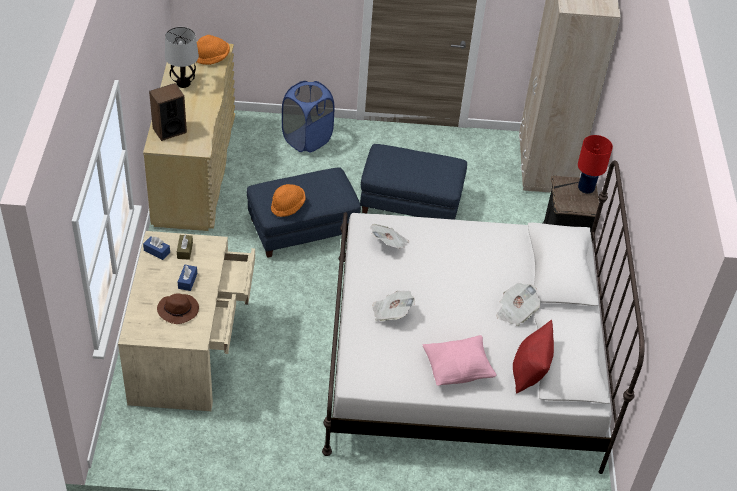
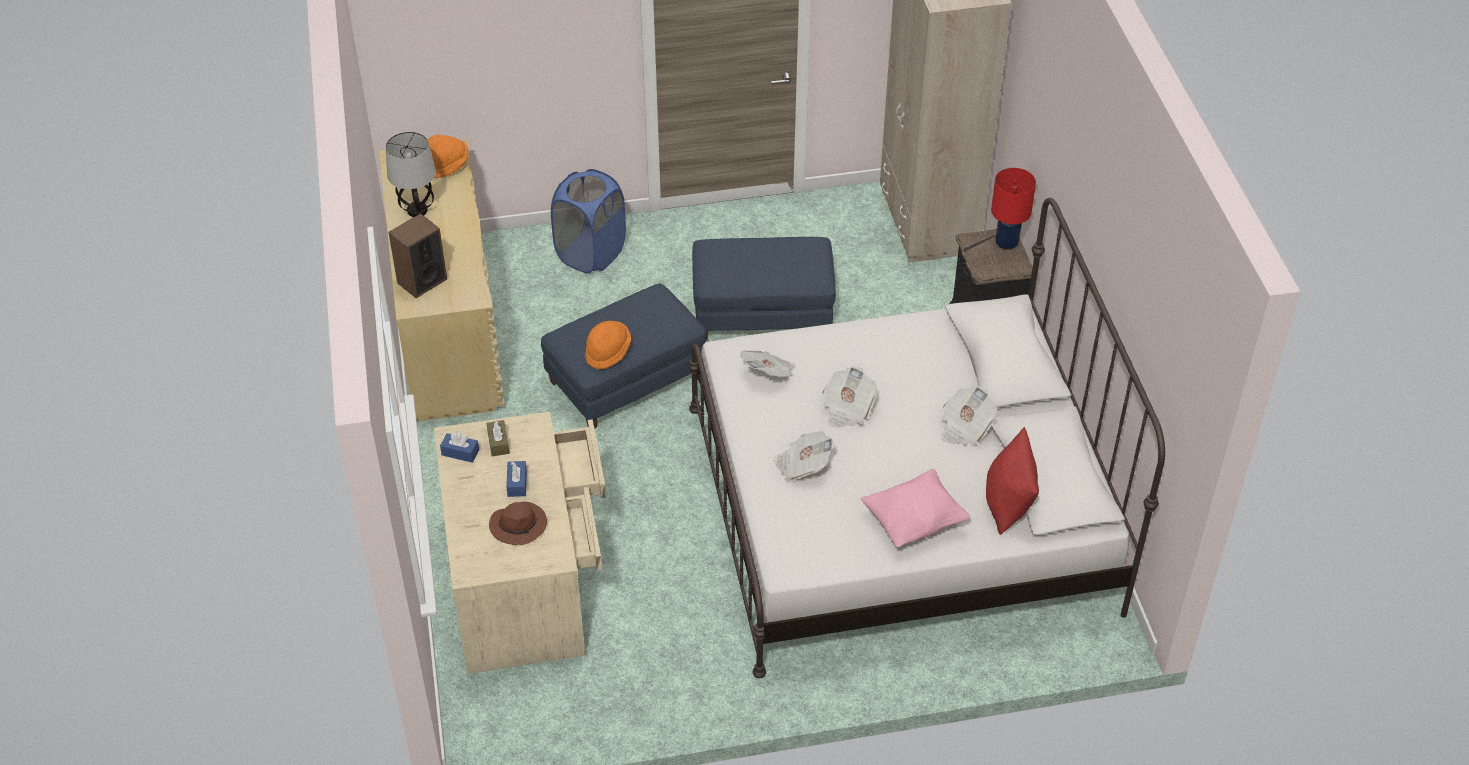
camera: 10 degrees left, 0 degrees up
none -> newspaper [823,367,878,427]

